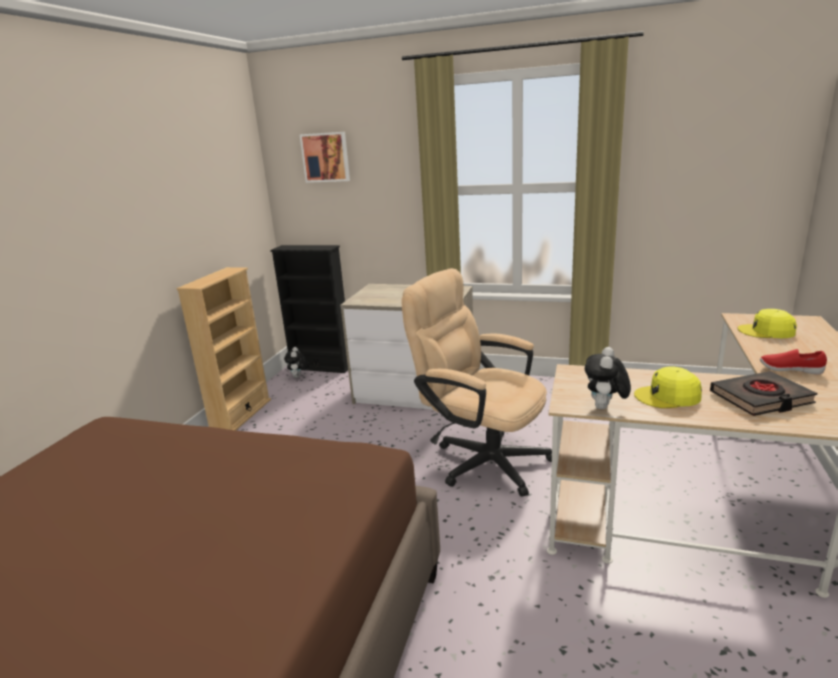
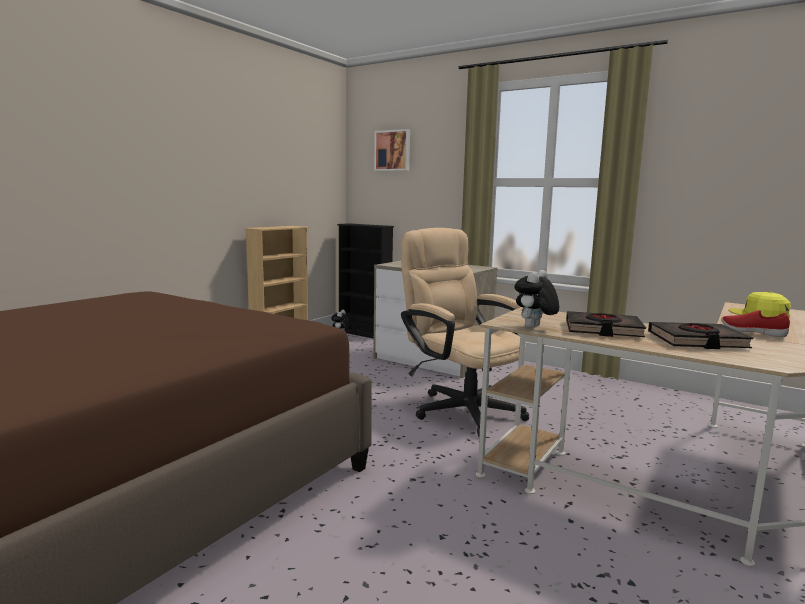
camera: 15 degrees right, 10 degrees down
yellow cap [634,366,702,408] -> black book [566,311,646,337]

